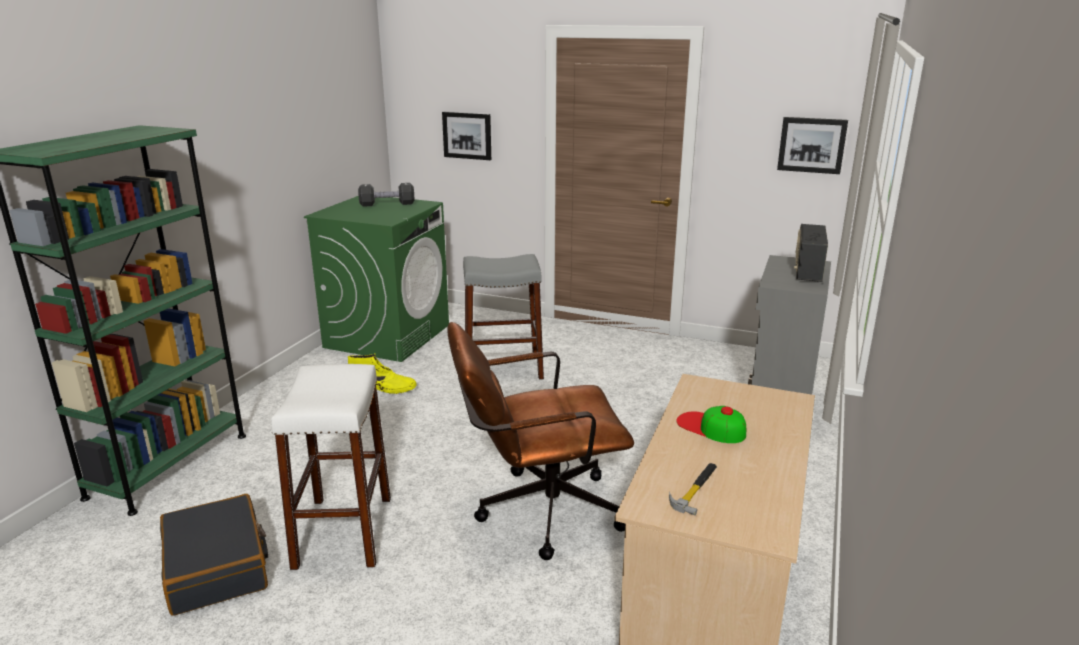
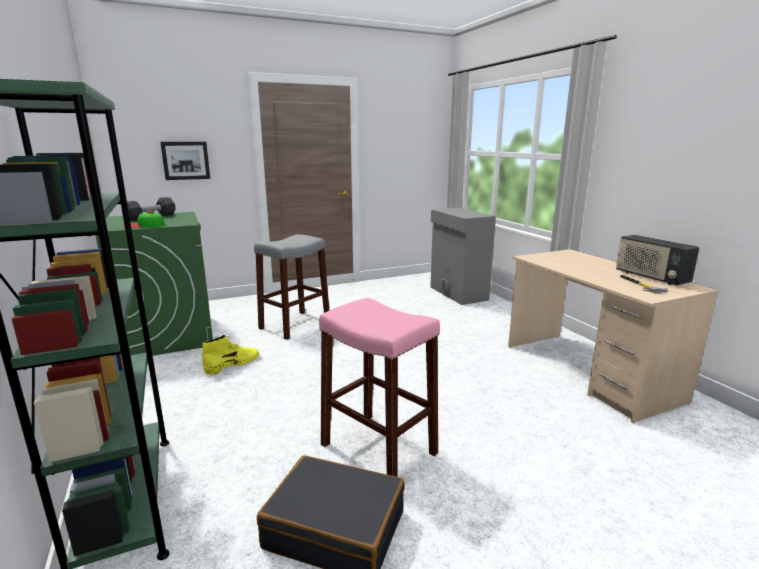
camera: 45 degrees left, 5 degrees down
white stool [271,364,391,570] -> pink stool [319,298,440,477]
brown office chair [447,322,634,560] -> none
cap [676,406,746,443] -> cap moved to [122,210,165,228]
picture [777,117,848,174] -> none
radio [794,224,828,282] -> radio moved to [616,235,699,285]

